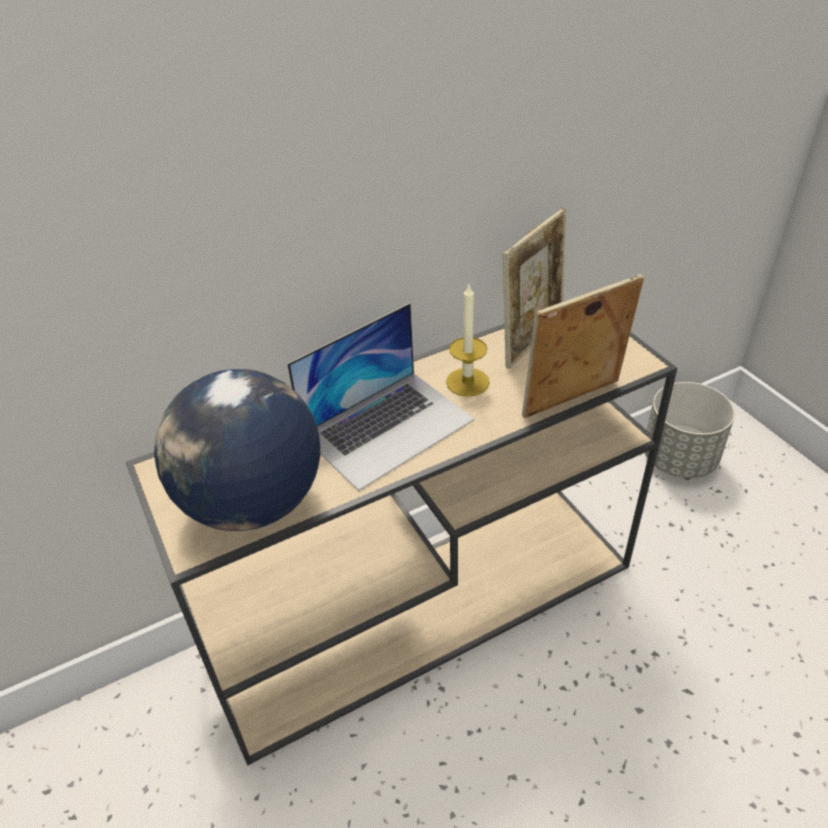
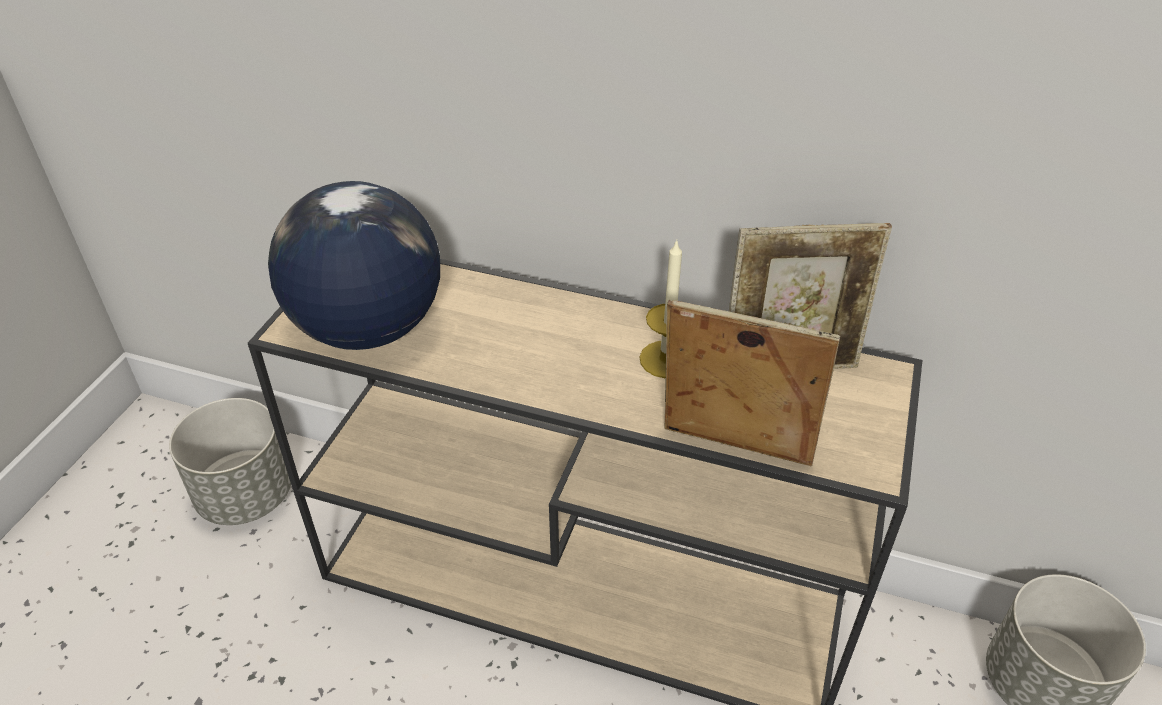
camera: 45 degrees right, 0 degrees up
laptop [287,303,475,491] -> none
none -> grey planter [169,398,291,525]

